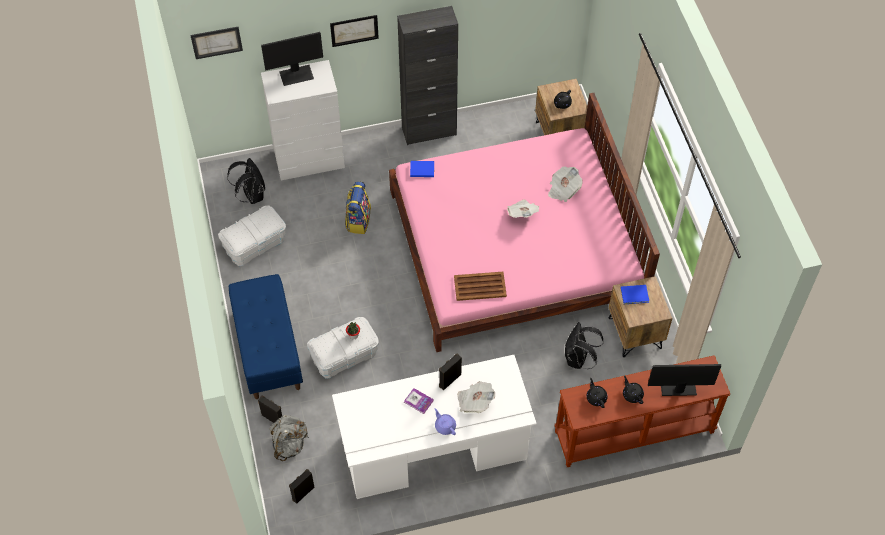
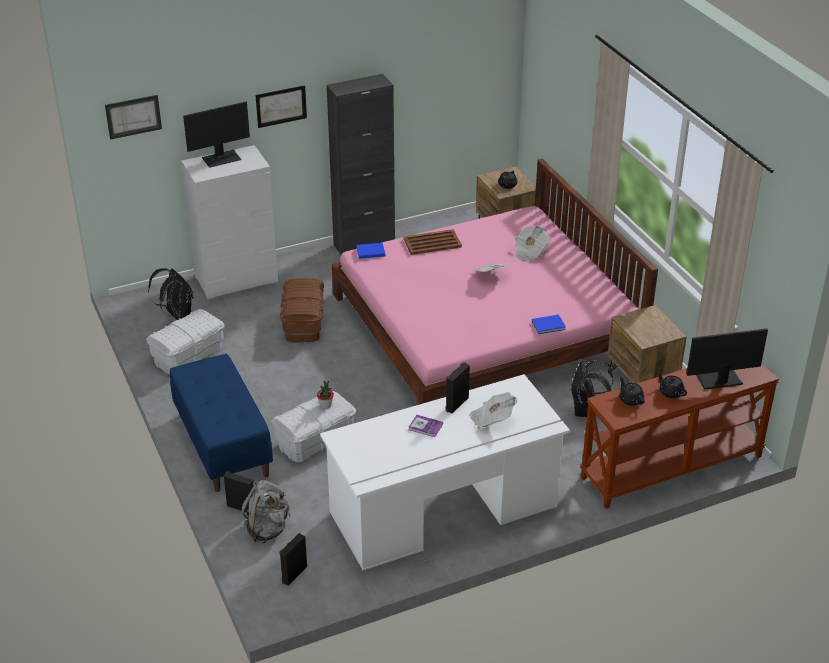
camera: 10 degrees left, 20 degrees down
backpack [345,181,371,234] -> brown storage box [280,278,324,343]
purple teapot [434,408,456,435] -> none
brown tray [454,272,507,301] -> brown tray moved to [403,229,462,255]
blue book [621,285,649,304] -> blue book moved to [532,315,566,334]

